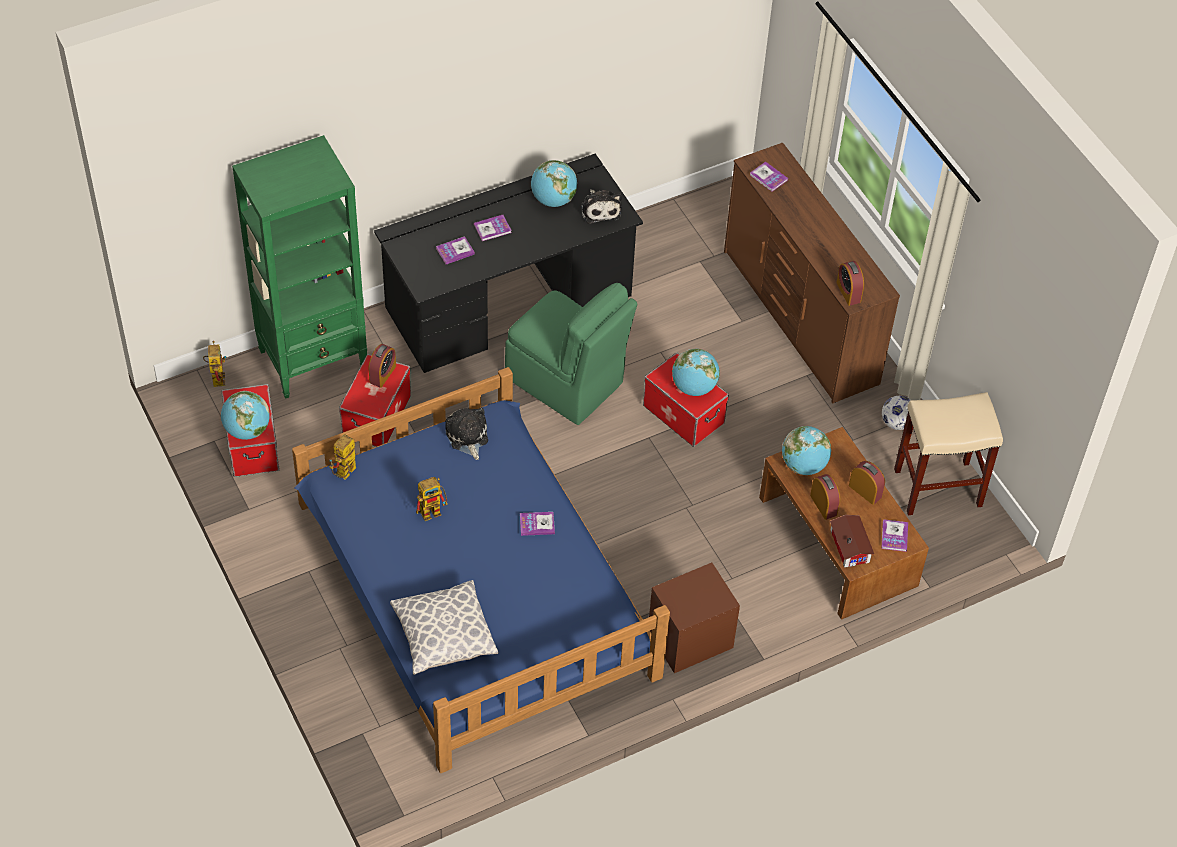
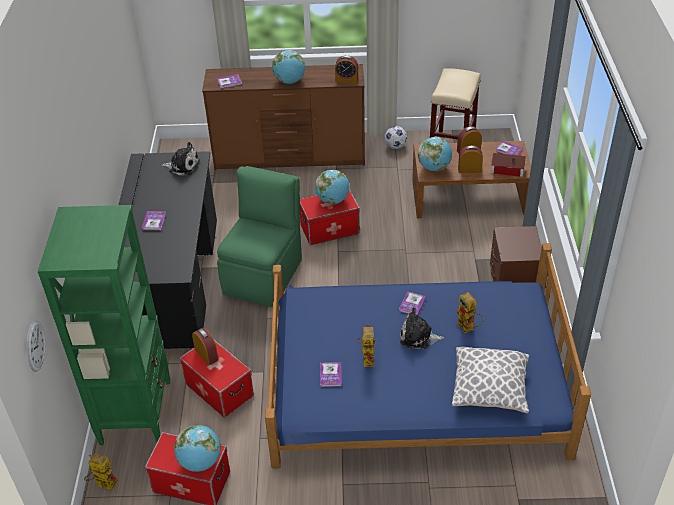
camera: 60 degrees left, 10 degrees down
toy robot [329,434,356,479] -> toy robot moved to [456,292,484,333]
book [436,236,475,264] -> book moved to [320,362,342,387]
plush toy [445,408,488,460] -> plush toy moved to [400,307,444,349]
green chair [505,283,637,425] -> green chair turned 45 degrees counterclockwise [217,166,302,307]
globe [531,160,577,207] -> globe moved to [272,50,305,84]
none -> wall clock [27,320,45,372]

